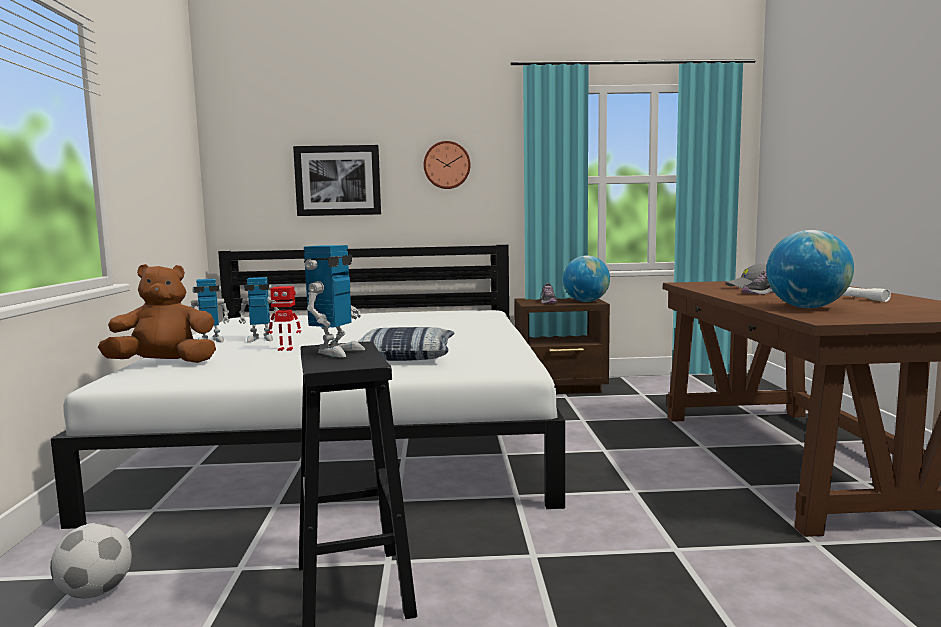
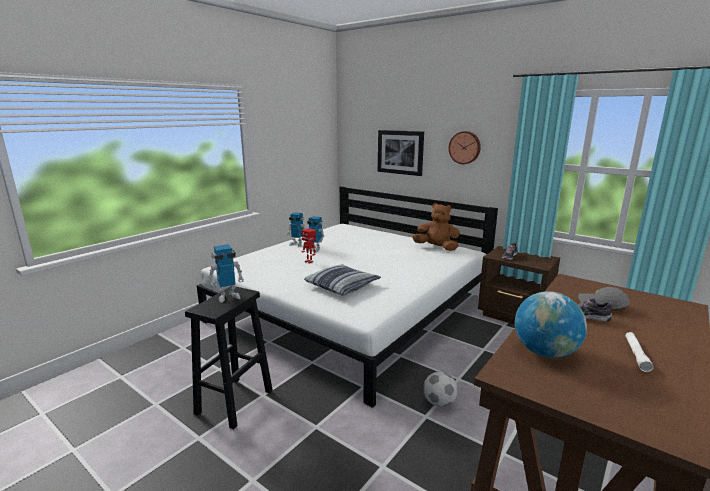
camera: 40 degrees right, 10 degrees up
football [50,523,132,598] -> football moved to [423,372,458,407]
brown plush toy [98,264,216,363] -> brown plush toy moved to [412,203,460,251]
globe [563,255,610,302] -> none

